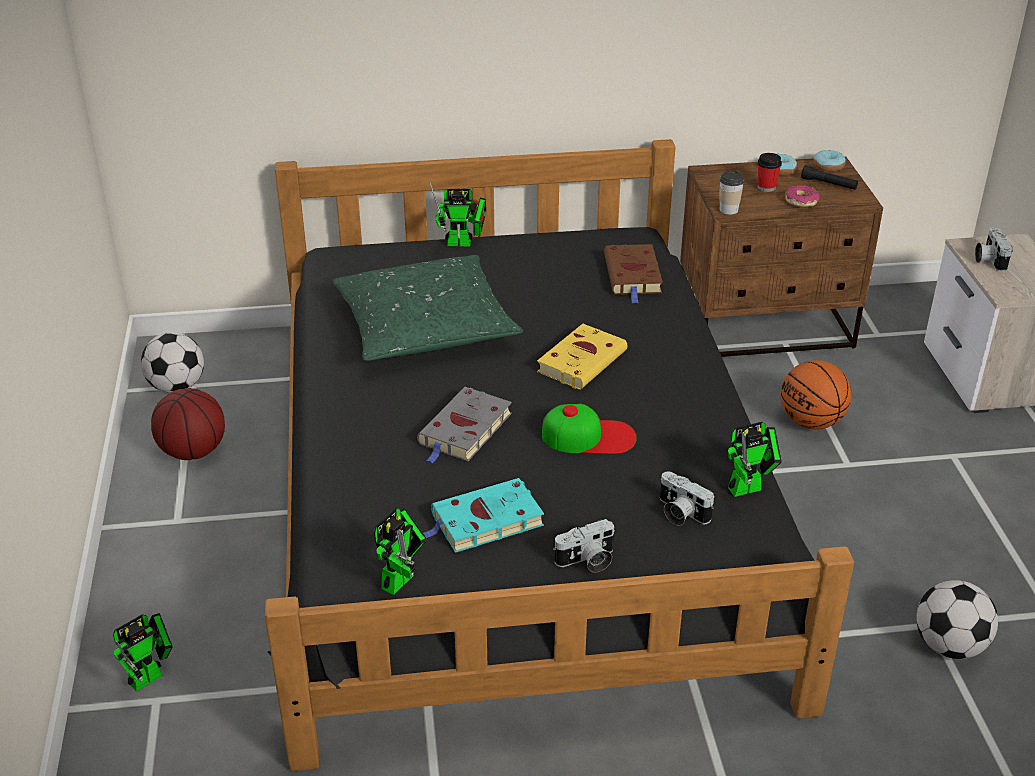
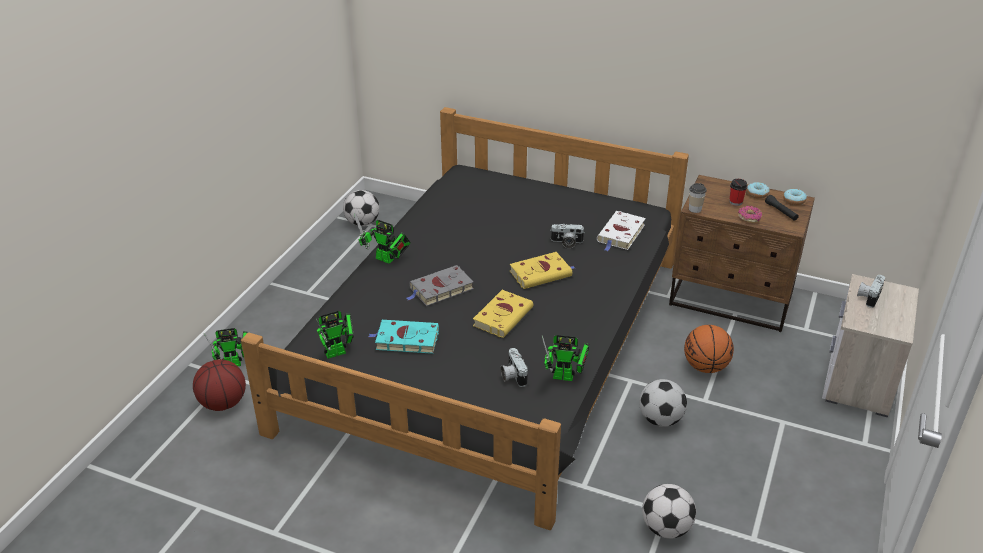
camera: 30 degrees right, 0 degrees up
basketball [151,388,225,460] -> basketball moved to [193,359,246,411]
green pillow [333,255,523,361] -> none
toy robot [430,183,486,246] -> toy robot moved to [354,213,411,264]
cap [542,404,637,454] -> yellow book [473,290,533,338]
camera [553,519,615,572] -> camera moved to [551,224,584,248]
brown book [604,244,663,303] -> white book [597,211,646,251]
none -> football [639,379,687,427]

